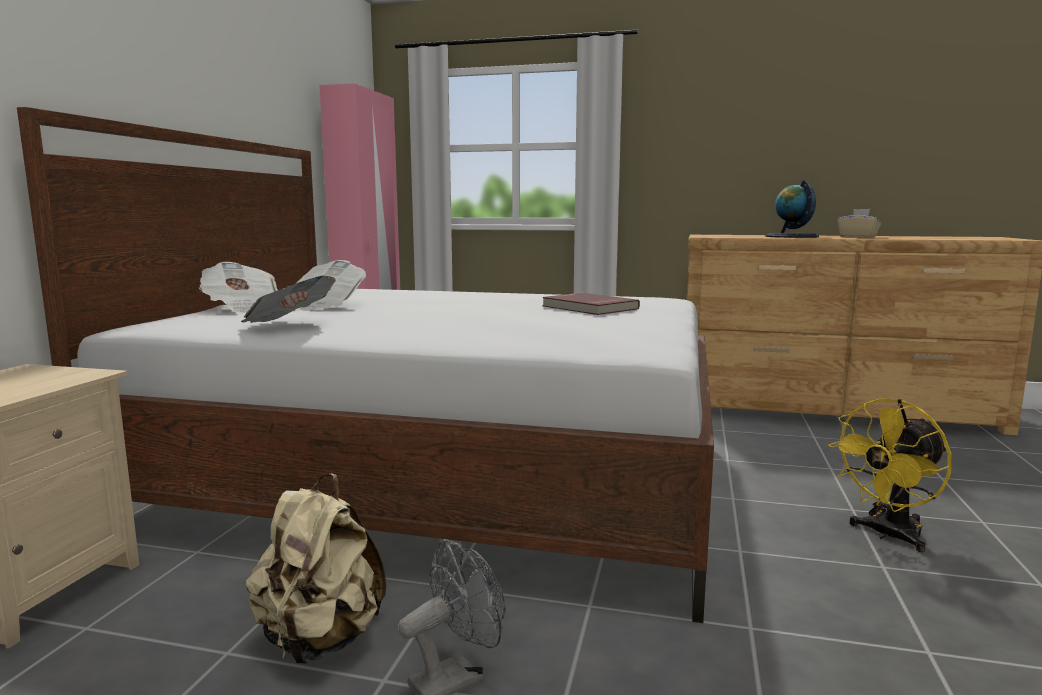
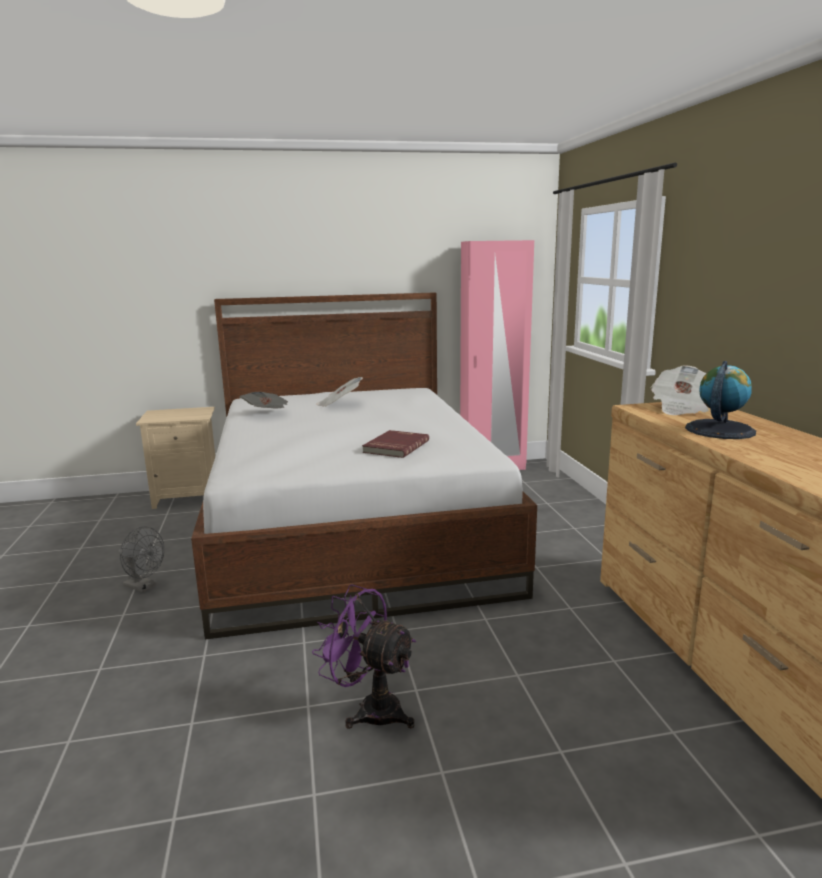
camera: 65 degrees right, 5 degrees up
newspaper [199,262,278,314] -> newspaper moved to [650,365,709,415]
beige backpack [246,473,387,664] -> none
yellow fan [828,398,951,552] -> purple fan [312,584,416,729]
beige tissue box [838,209,881,238] -> none

